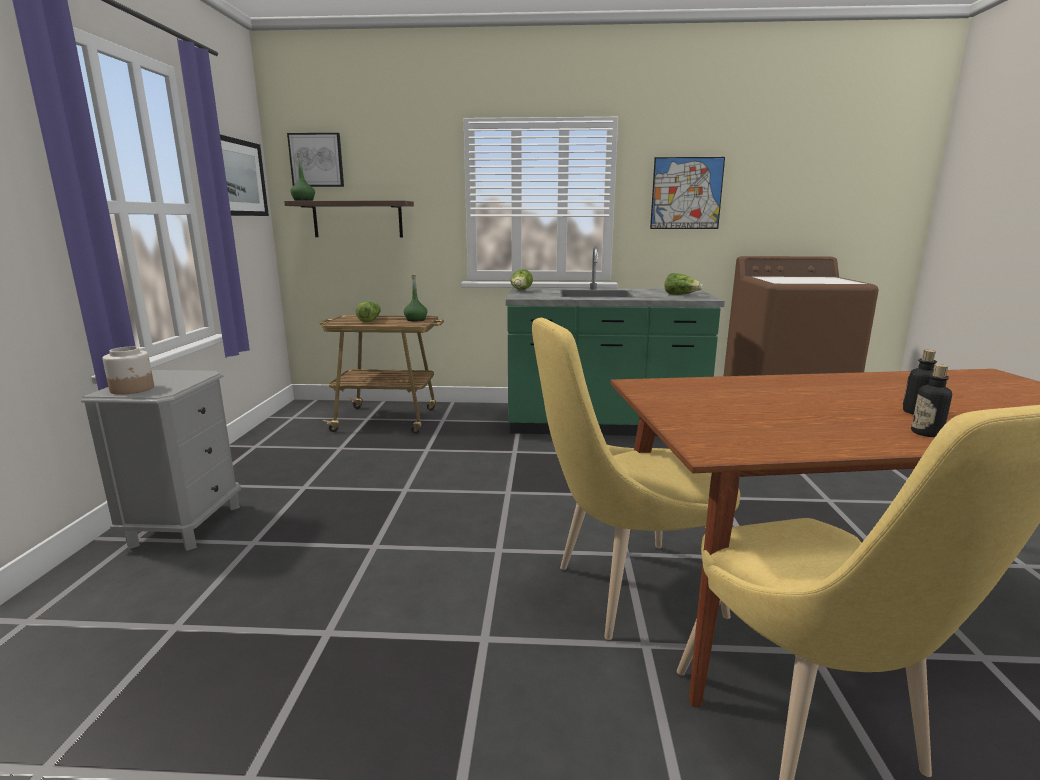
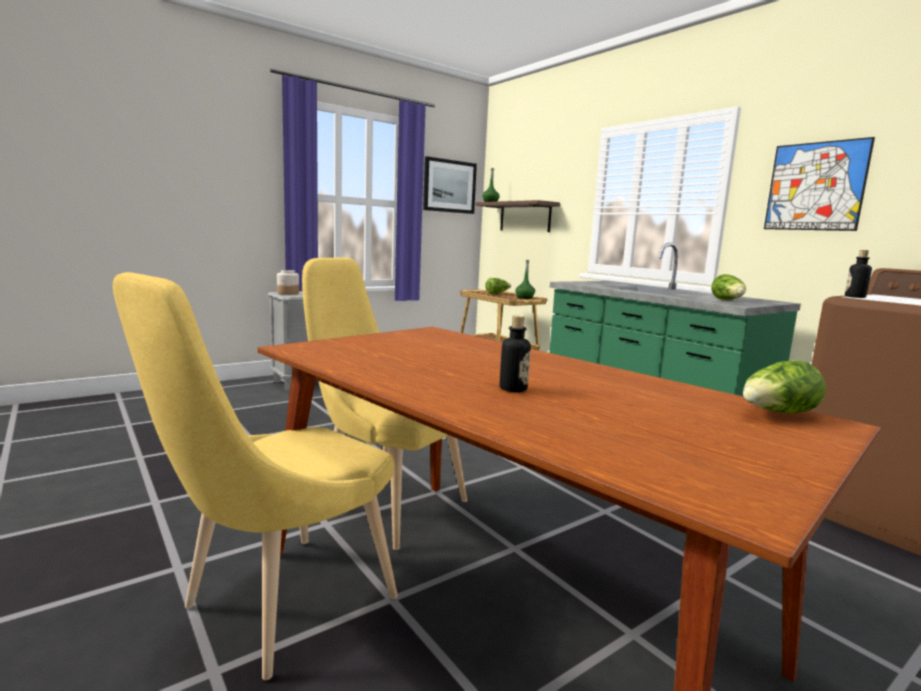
camera: 50 degrees right, 5 degrees down
picture [287,133,344,187] -> none
lettuce [510,269,533,290] -> lettuce moved to [743,360,826,413]
bottle [911,364,952,437] -> bottle moved to [845,250,872,298]

